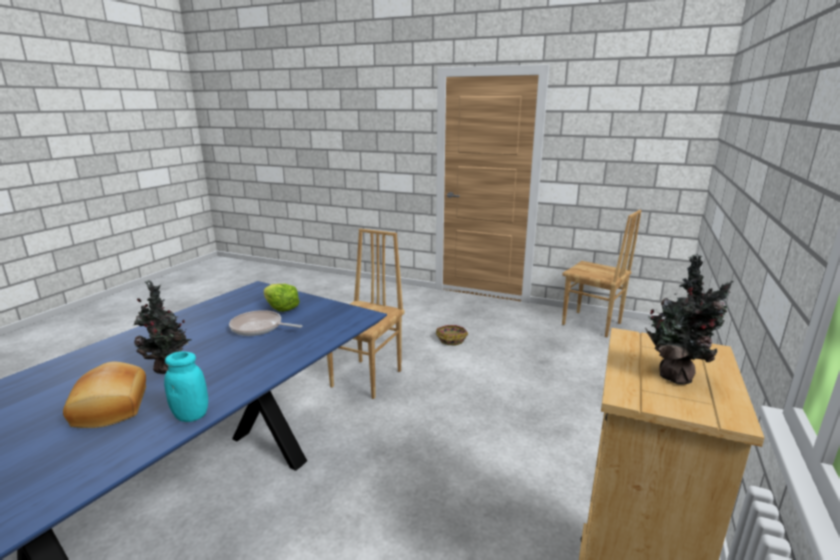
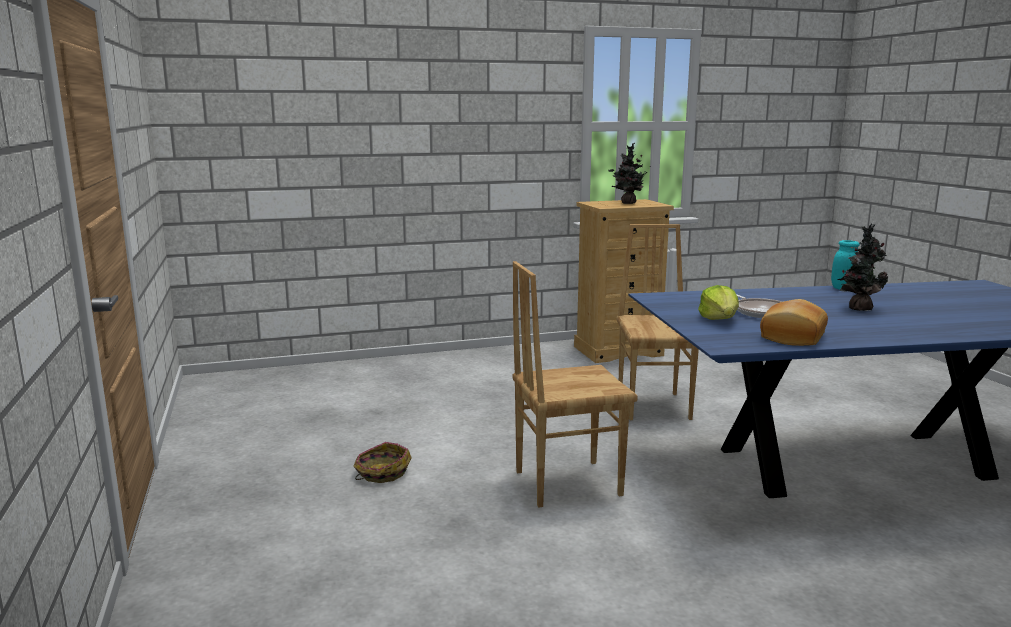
camera: 130 degrees left, 5 degrees down
bread [63,362,146,428] -> bread moved to [760,299,828,346]
brown chair [562,210,642,337] -> brown chair moved to [616,224,699,420]

